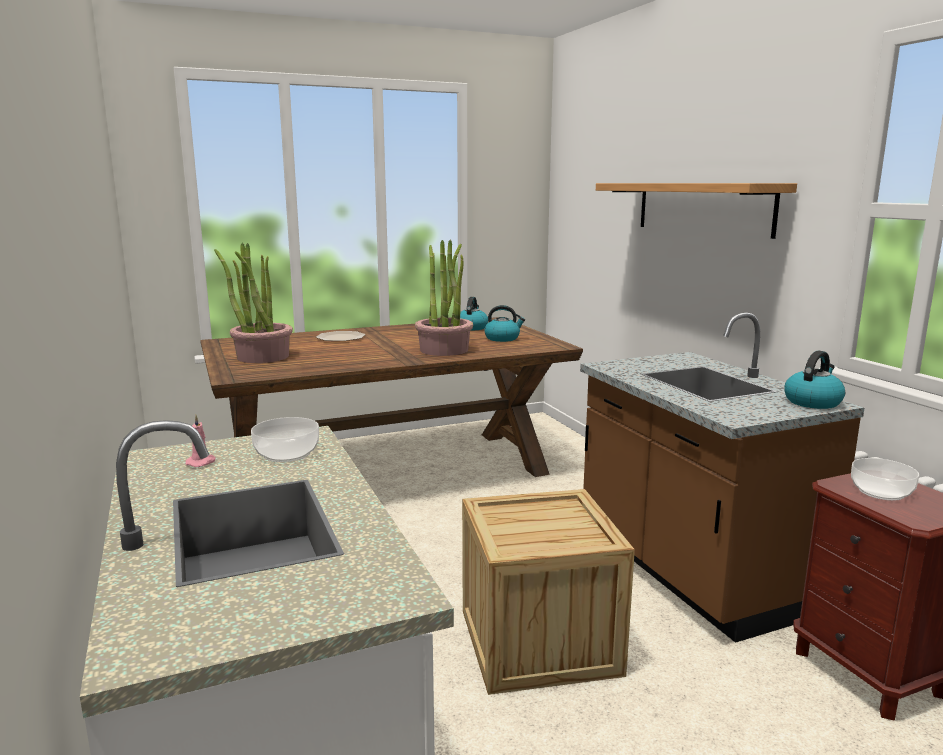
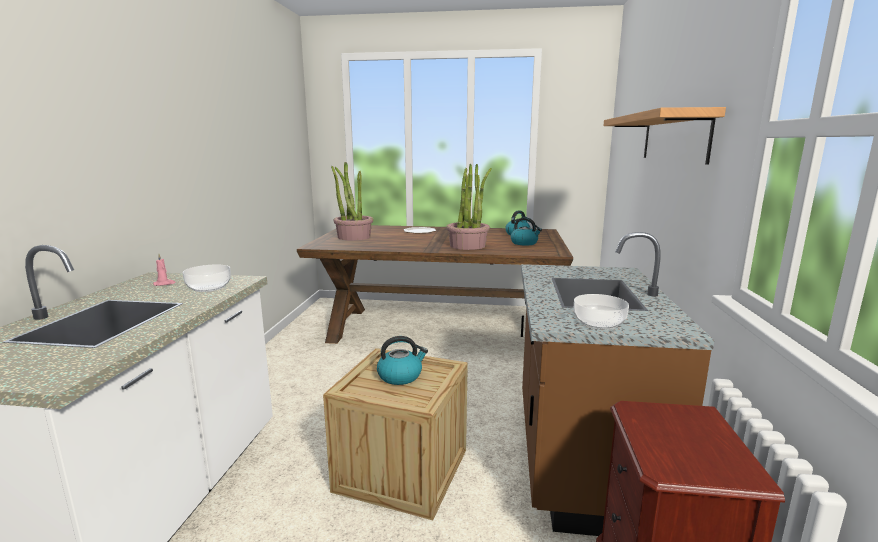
camera: 30 degrees right, 0 degrees up
kettle [784,351,845,409] -> kettle moved to [377,336,428,385]
bowl [851,458,919,501] -> bowl moved to [574,294,629,330]

